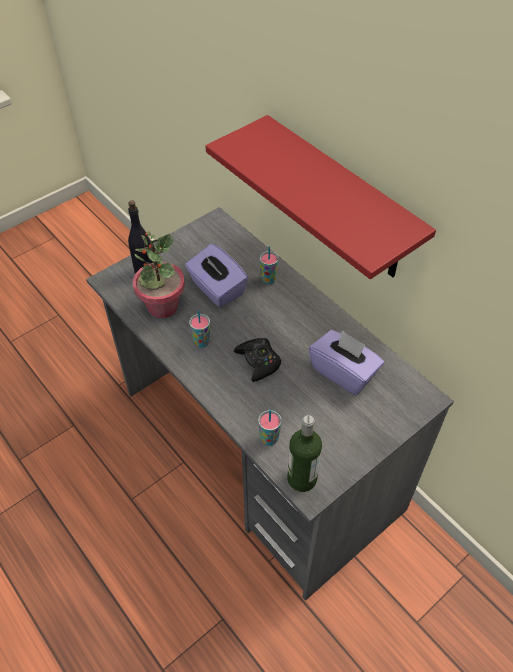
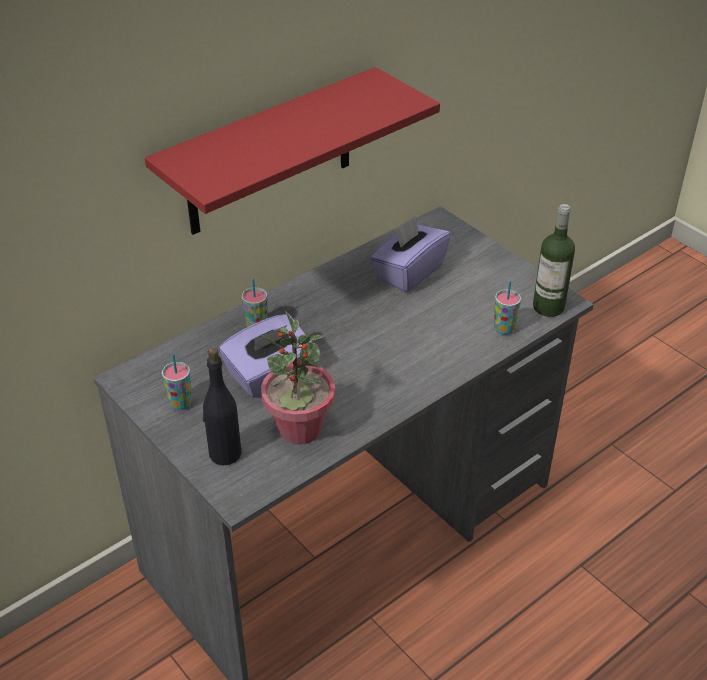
camera: 90 degrees left, 10 degrees down
cup [189,310,210,348] -> cup moved to [162,354,192,410]
black game controller [234,338,281,382] -> none

